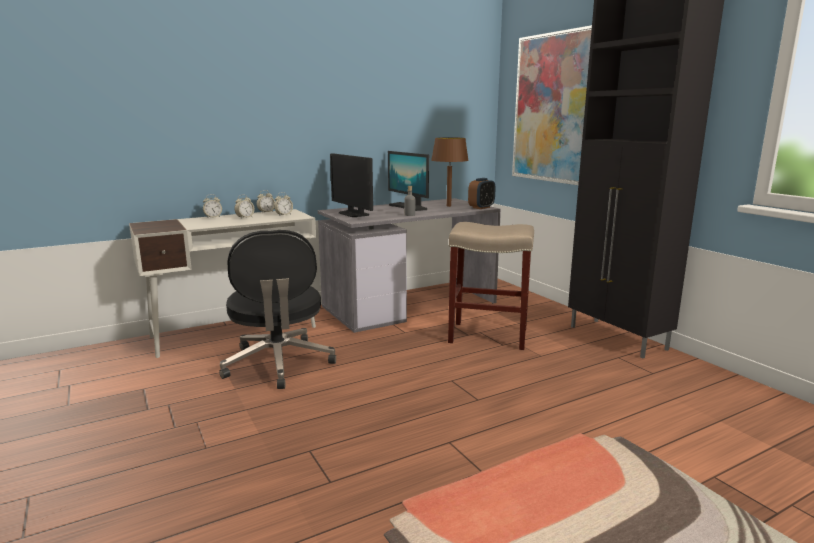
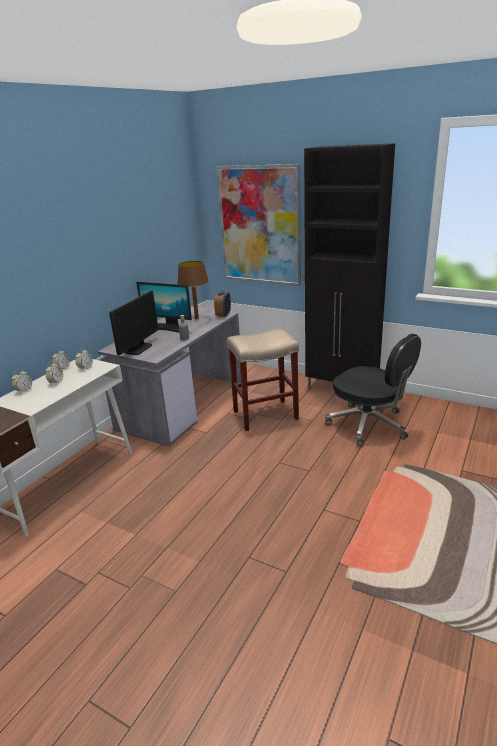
camera: 30 degrees left, 10 degrees up
black office chair [219,230,336,389] -> black office chair moved to [325,334,421,447]
monitor [330,153,373,217] -> monitor turned 90 degrees counterclockwise [109,291,158,355]

